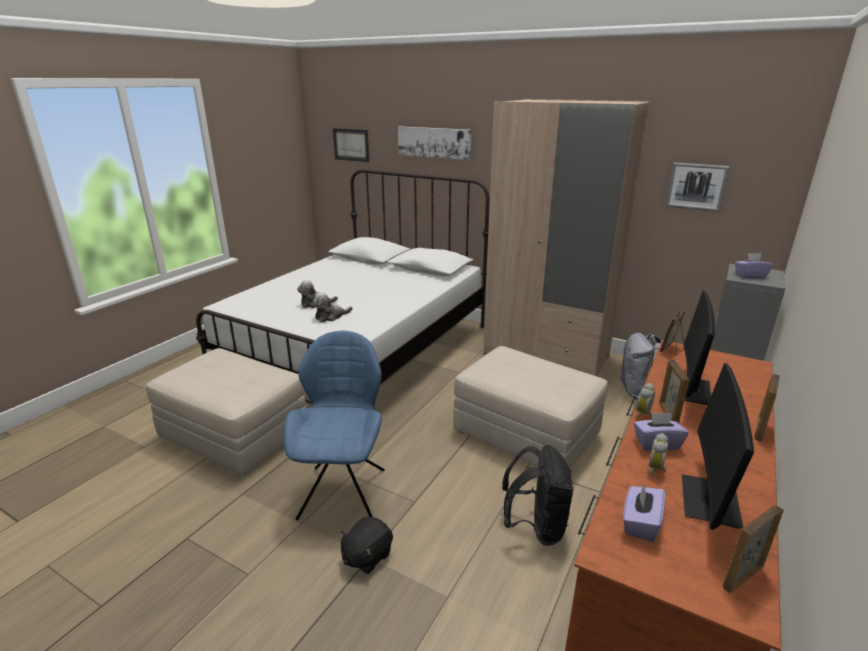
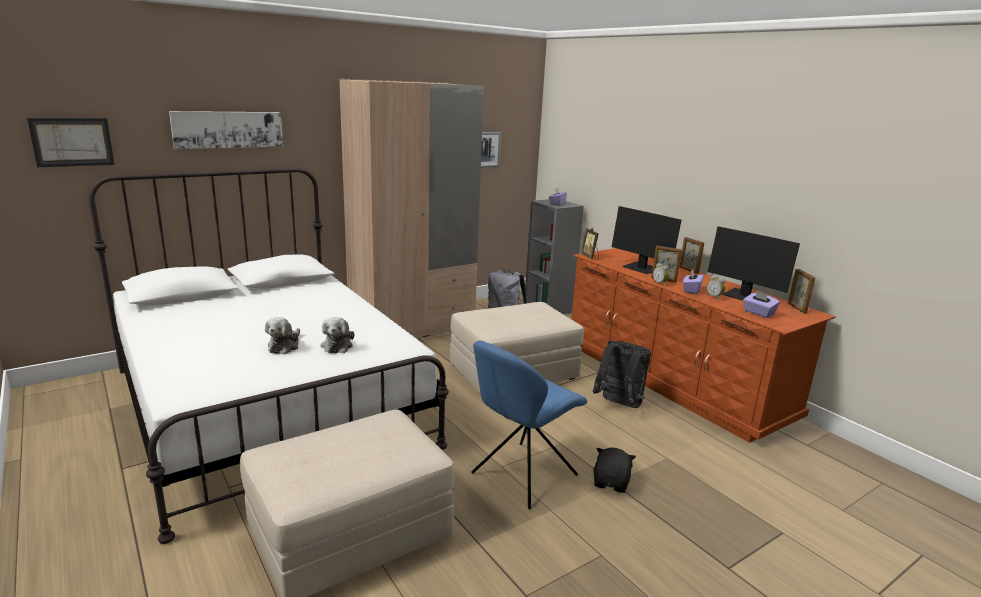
camera: 65 degrees left, 5 degrees down
blue chair [284,331,385,520] -> blue chair turned 75 degrees counterclockwise [471,340,587,509]
black plush toy [339,517,393,574] -> black plush toy turned 135 degrees counterclockwise [594,447,636,493]

